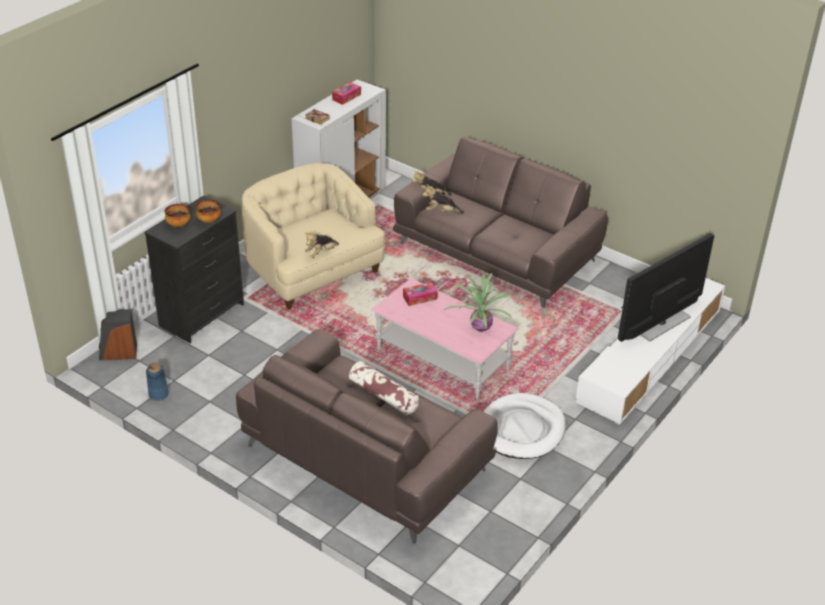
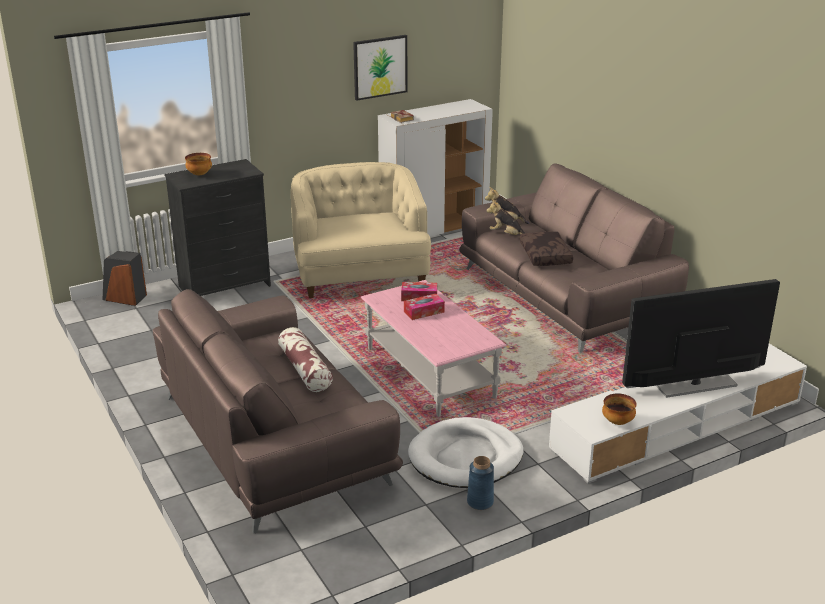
camera: 25 degrees right, 10 degrees down
blue vase [146,362,169,401] -> blue vase moved to [467,456,494,510]
bowl [195,199,221,223] -> bowl moved to [602,393,637,425]
plush toy [305,232,339,258] -> none
tissue box [332,82,361,105] -> tissue box moved to [404,294,445,320]
potted plant [444,273,512,332] -> none
none -> picture [353,35,407,101]
none -> brown pillow [520,231,573,266]

